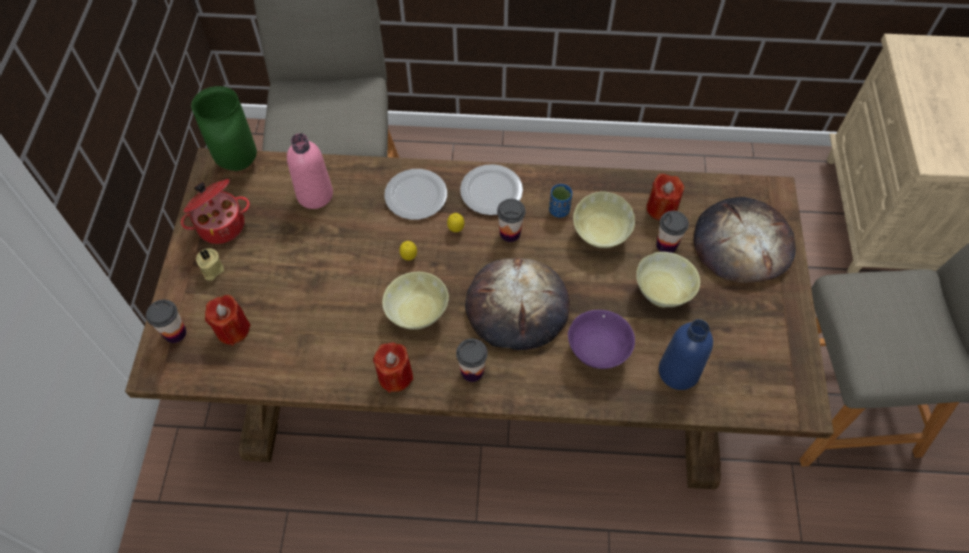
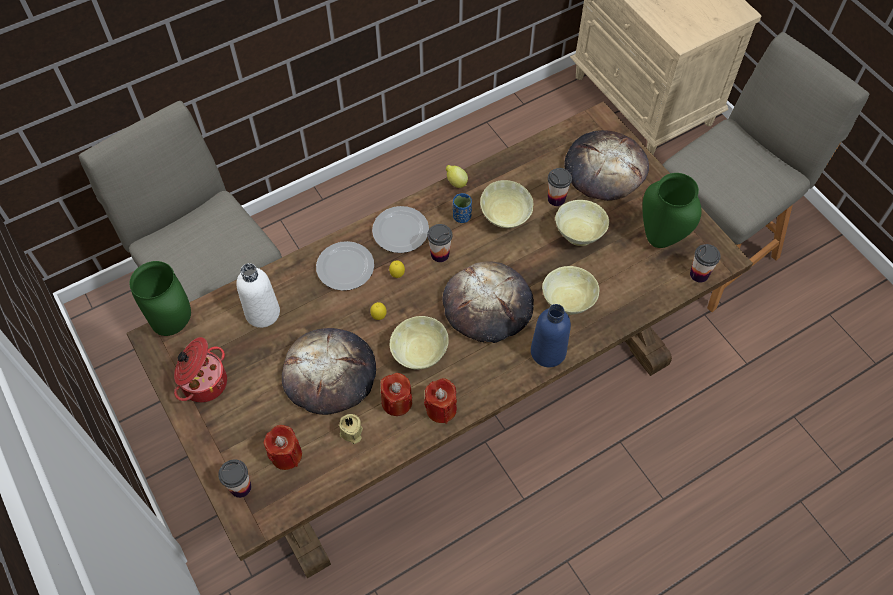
camera: 35 degrees left, 0 degrees up
beige candle [196,248,224,281] -> beige candle moved to [339,414,363,444]
pink bottle [287,133,333,209] -> white bottle [237,263,280,328]
cup [456,339,488,382] -> cup moved to [690,244,721,282]
purple bowl [568,310,635,369] -> beige bowl [542,266,599,315]
red candle [646,173,684,221] -> red candle moved to [381,373,412,416]
blue bottle [659,319,713,390] -> blue bottle moved to [531,304,571,367]
none -> bread [282,328,376,415]
none -> lemon [446,165,468,188]
none -> green vase [642,173,702,248]

